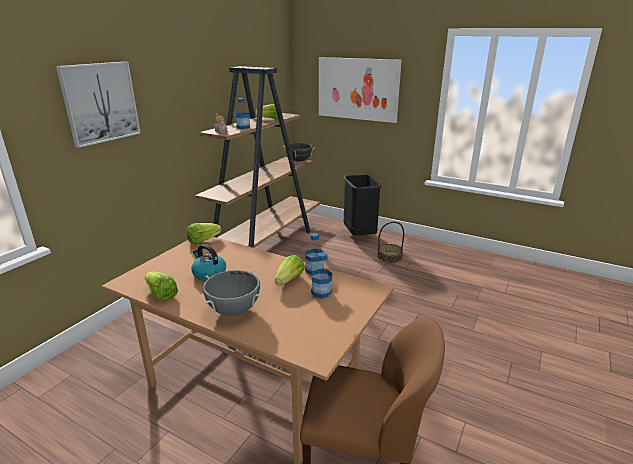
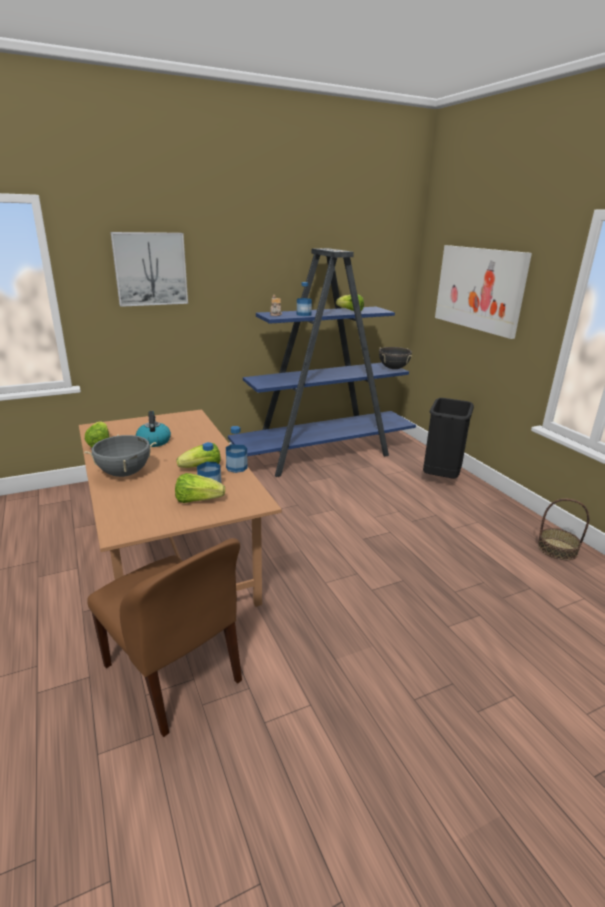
camera: 35 degrees right, 0 degrees up
lettuce [187,223,222,244] -> lettuce moved to [175,473,225,503]
brown bookcase [195,66,320,248] -> blue bookcase [228,248,416,477]
basket [377,221,404,263] -> basket moved to [538,499,589,560]

